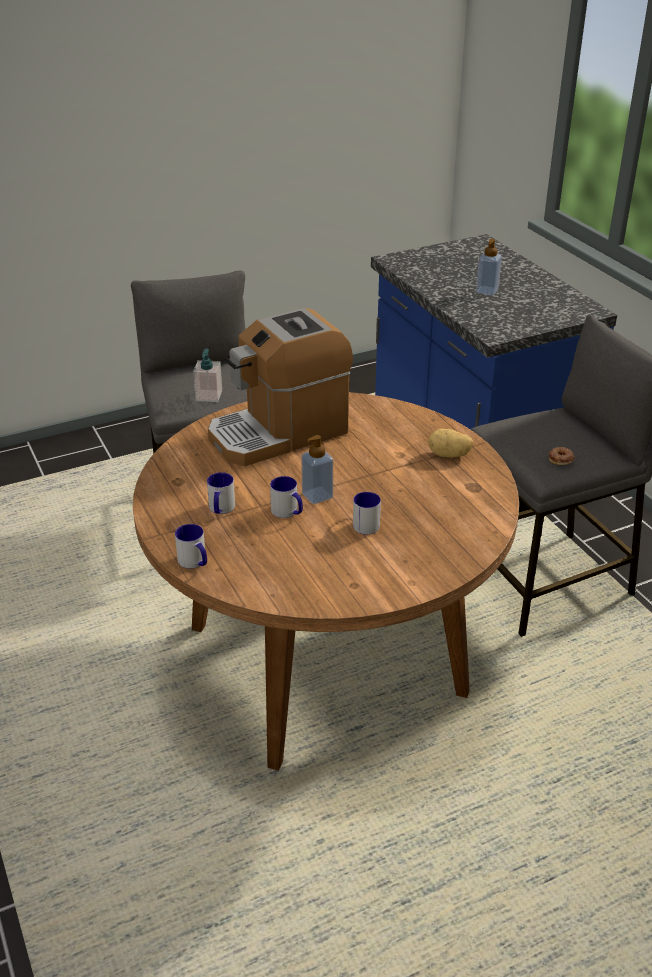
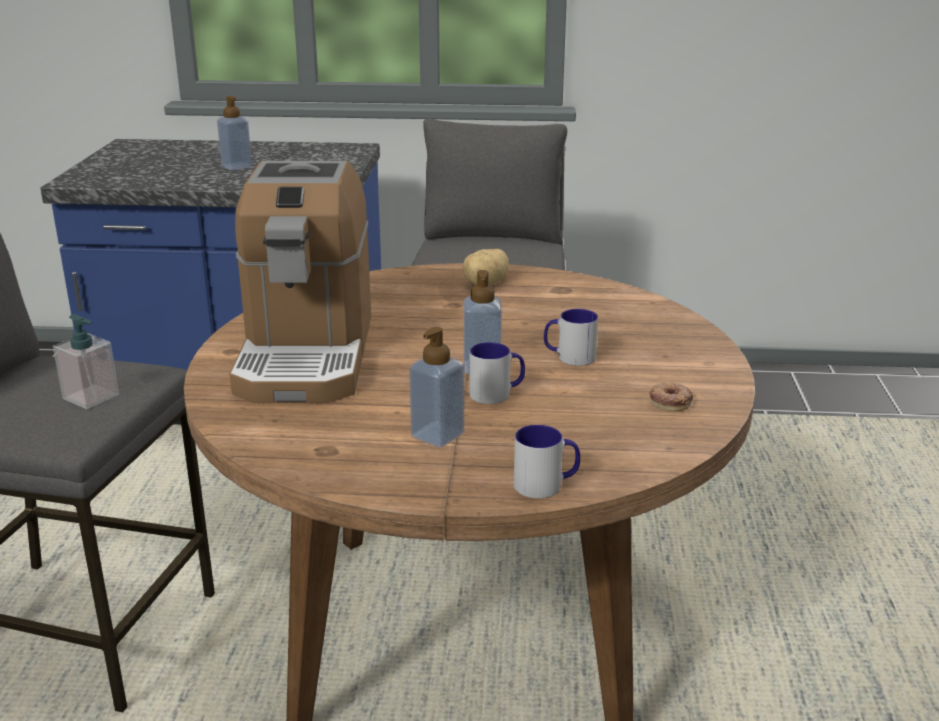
camera: 60 degrees left, 10 degrees down
mug [207,472,235,514] -> soap dispenser [409,327,464,447]
donut [549,447,575,465] -> donut moved to [649,383,693,412]

